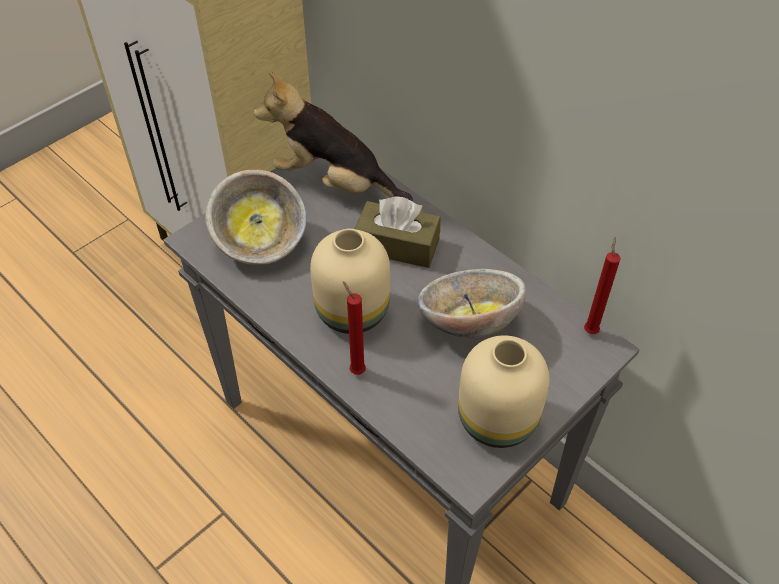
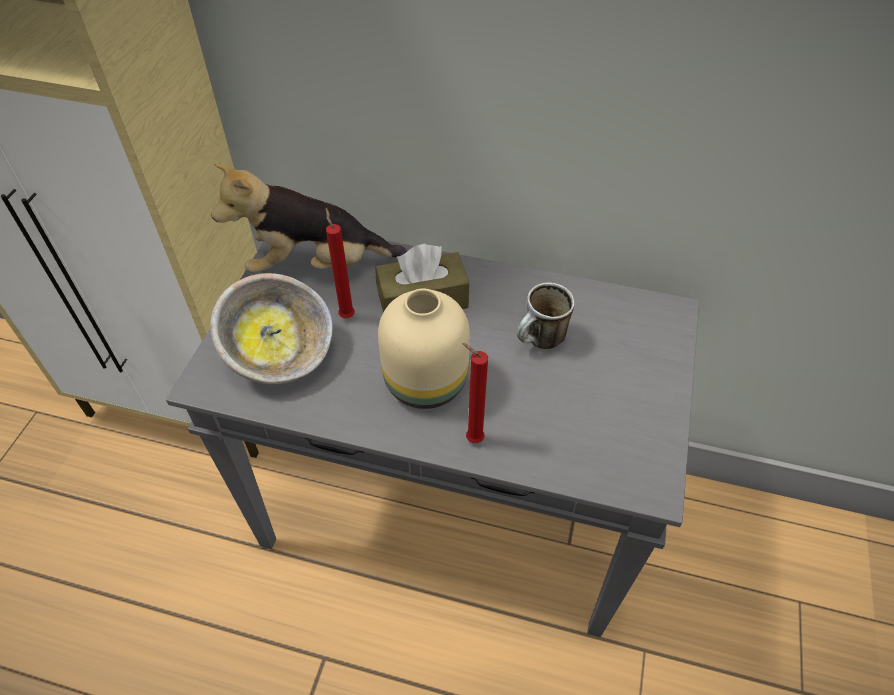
camera: 30 degrees left, 0 degrees up
bowl [417,269,526,339] -> mug [517,283,575,349]
beige vase [458,335,550,448] -> none
red candle [584,237,621,334] -> red candle moved to [326,208,355,318]

